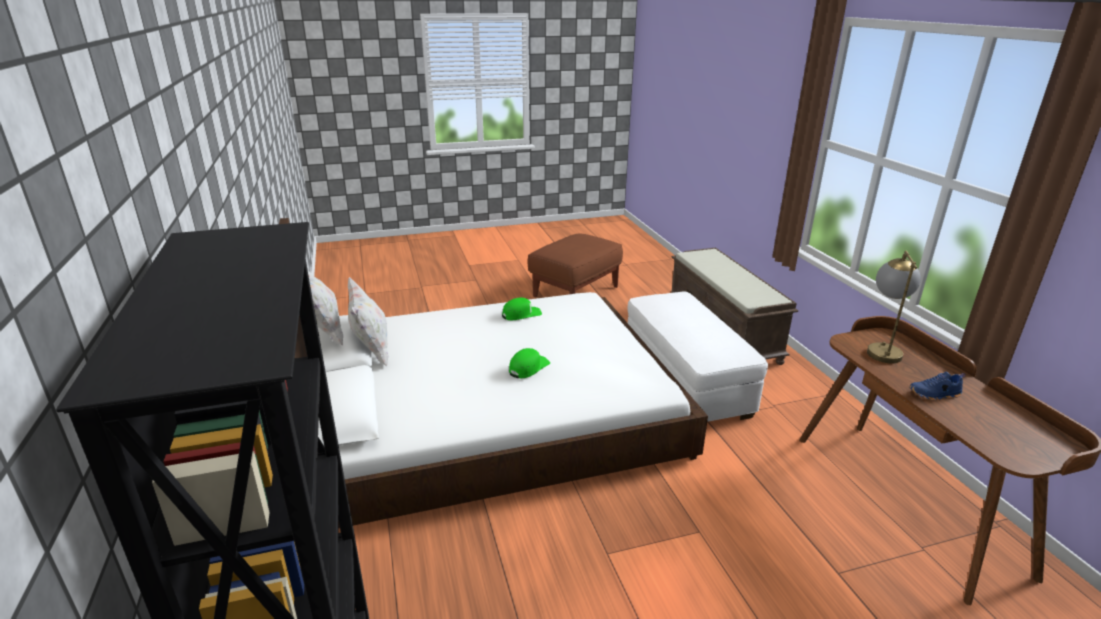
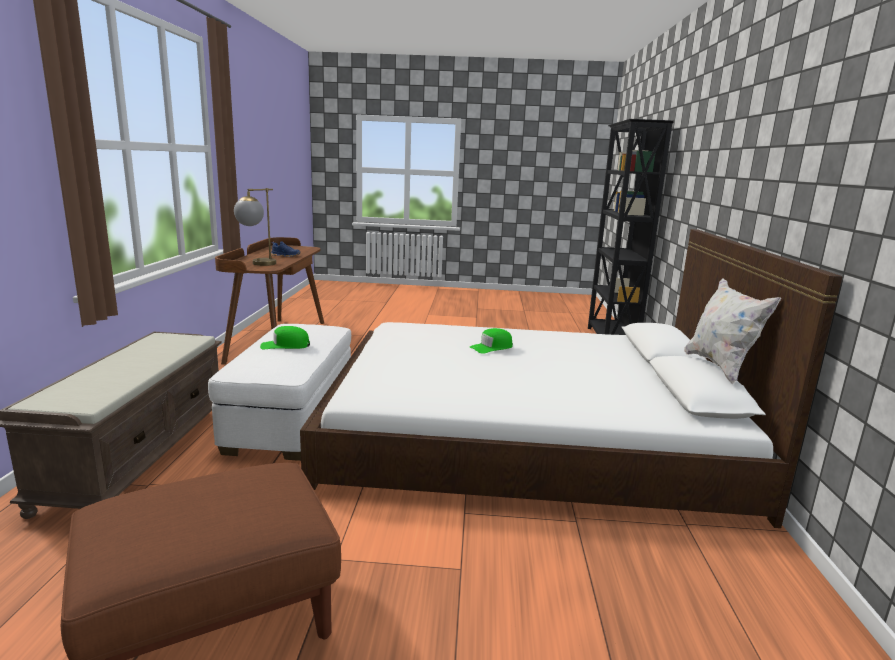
camera: 160 degrees left, 10 degrees down
white pillow [348,278,388,366] -> none
green cap [502,297,542,320] -> green cap moved to [260,326,310,349]

